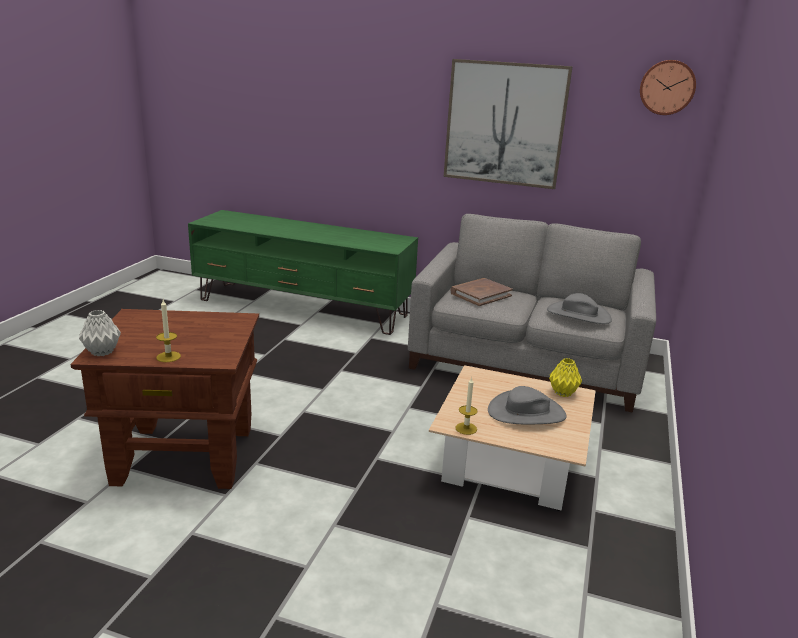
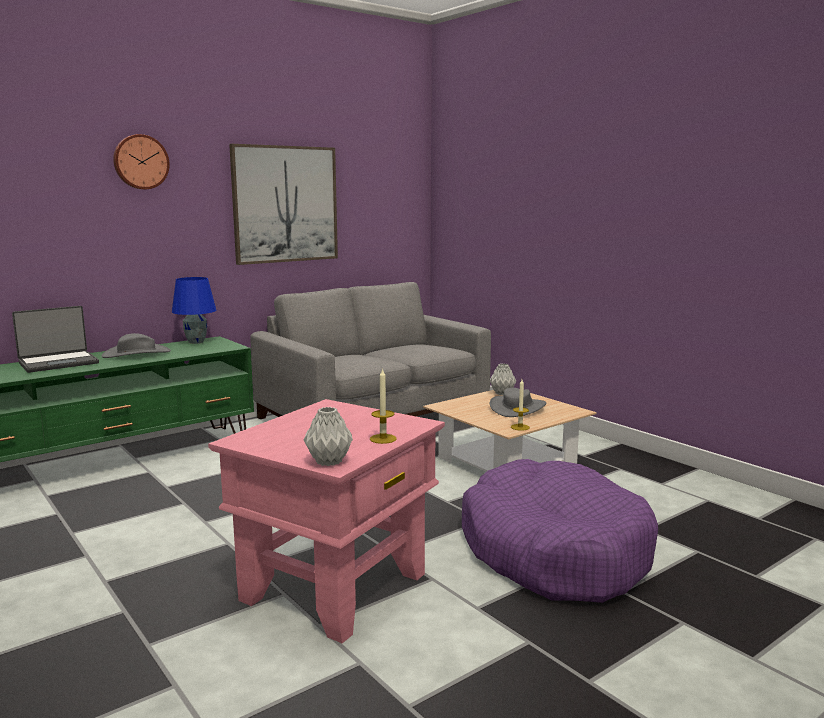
camera: 55 degrees left, 10 degrees down
brown side table [70,309,259,489] -> pink side table [208,399,445,643]
brown book [450,278,513,306] -> none
grey hat [547,293,612,324] -> grey hat moved to [102,333,171,358]
yellow vase [549,358,582,397] -> grey vase [490,363,516,395]
wall clock [640,60,696,115] -> wall clock moved to [113,134,170,189]
none -> laptop [12,306,99,373]
none -> blue table lamp [172,277,216,344]
none -> purple dog bed [462,459,658,603]

